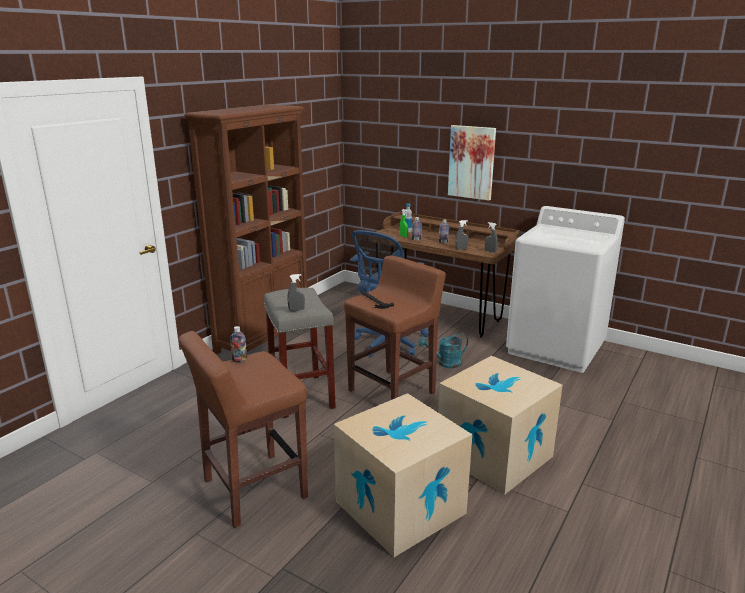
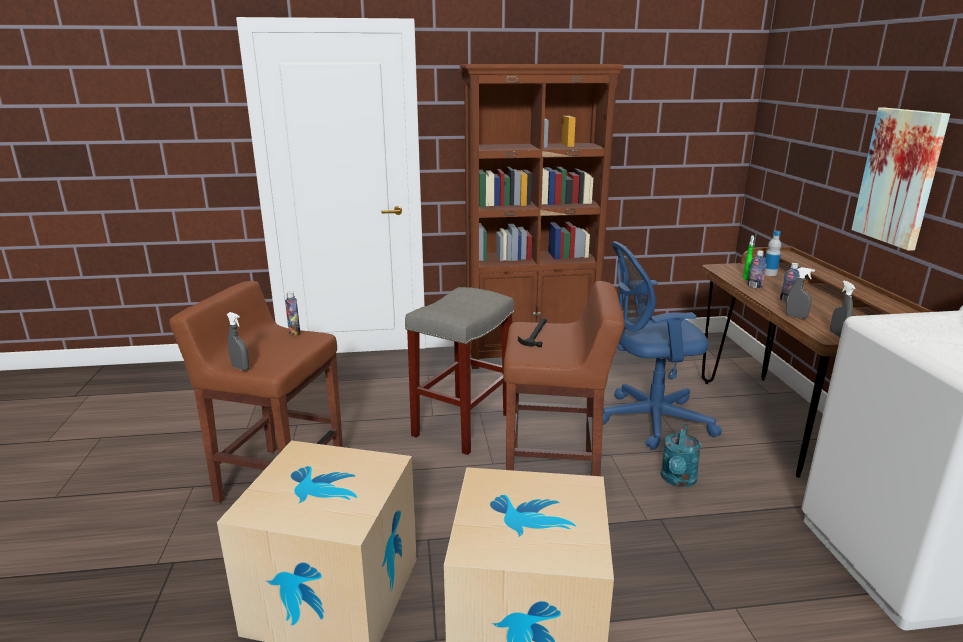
camera: 50 degrees right, 0 degrees up
grey spray bottle [287,274,305,311] -> grey spray bottle moved to [227,312,249,371]
turquoise watering can [418,333,468,368] -> turquoise watering can turned 105 degrees counterclockwise [660,423,701,487]

